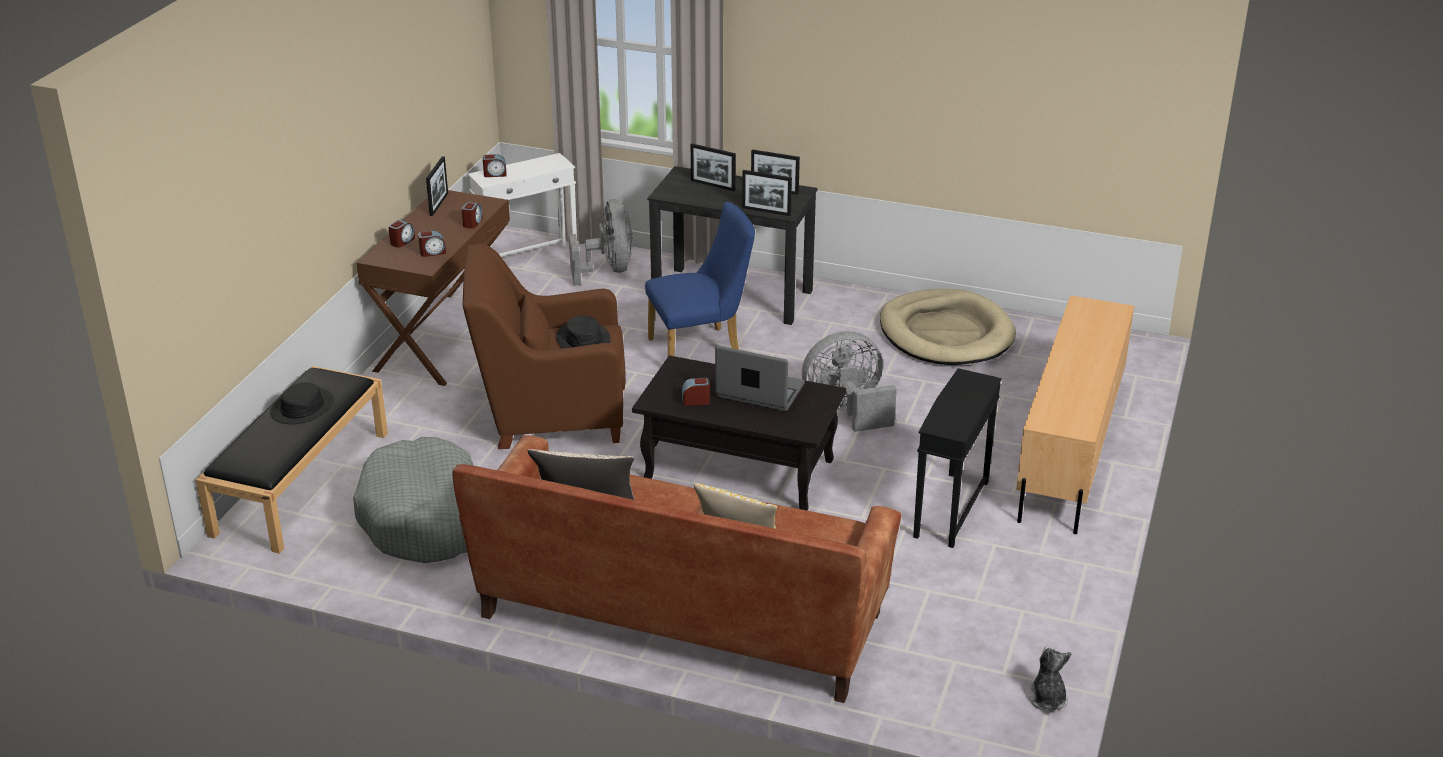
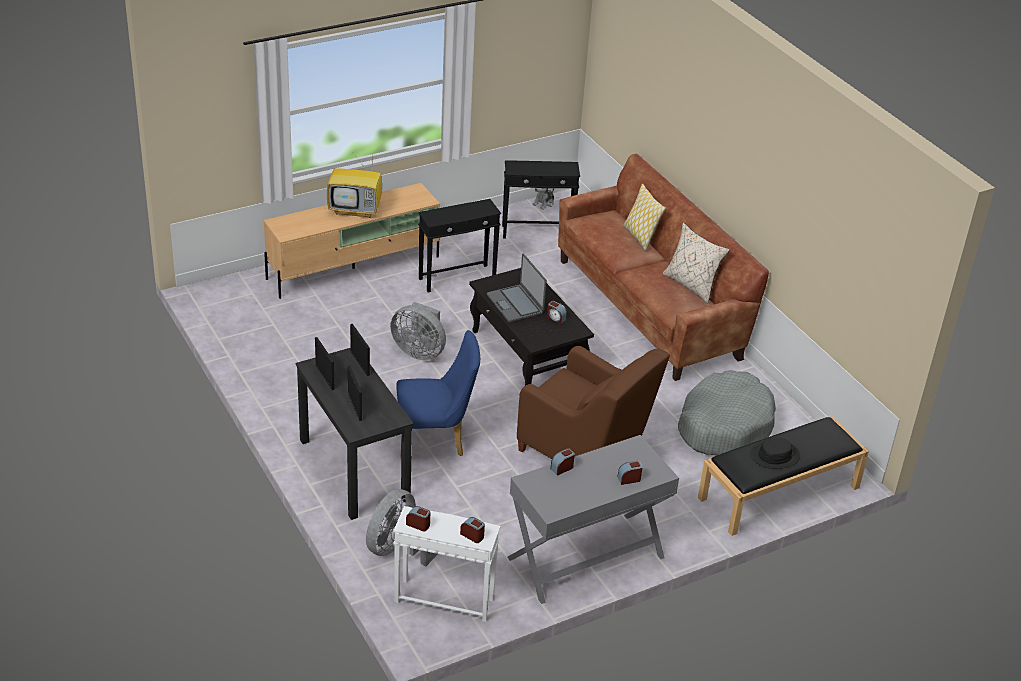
camera: 140 degrees left, 5 degrees up
brown console table [356,190,510,386] -> grey console table [507,435,679,604]
alarm clock [418,231,446,257] -> alarm clock moved to [406,506,430,532]
picture frame [426,156,448,216] -> none
black hat [556,315,611,349] -> none
blue chair [645,202,755,356] -> blue chair turned 150 degrees clockwise [396,330,480,456]
beige dog bed [880,289,1016,365] -> none
none -> television [327,150,382,218]
none -> black side table [502,160,580,239]

